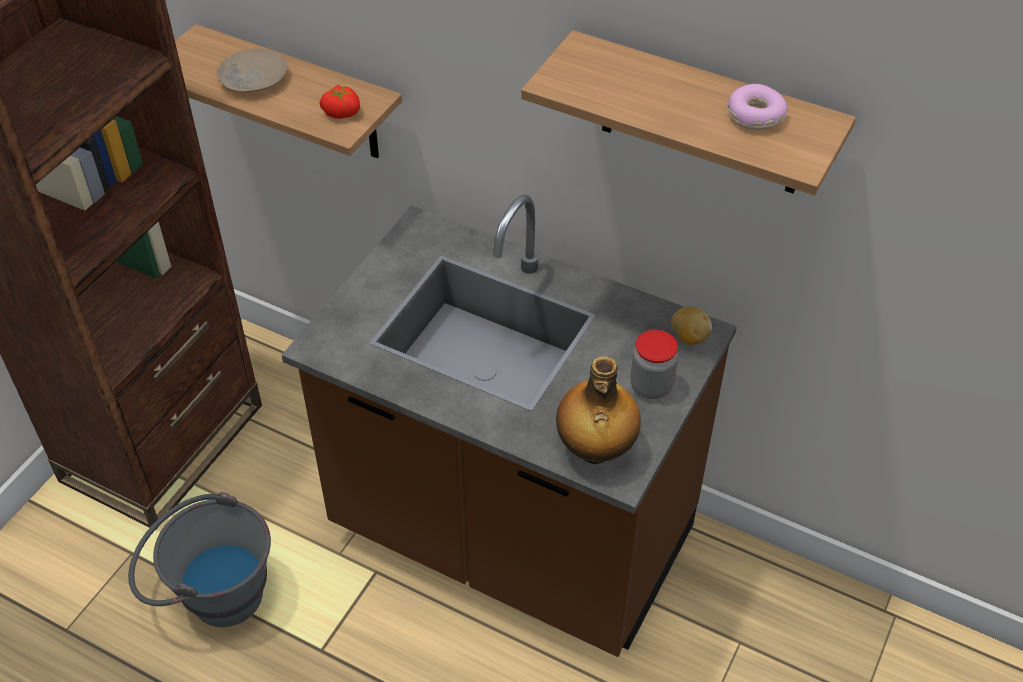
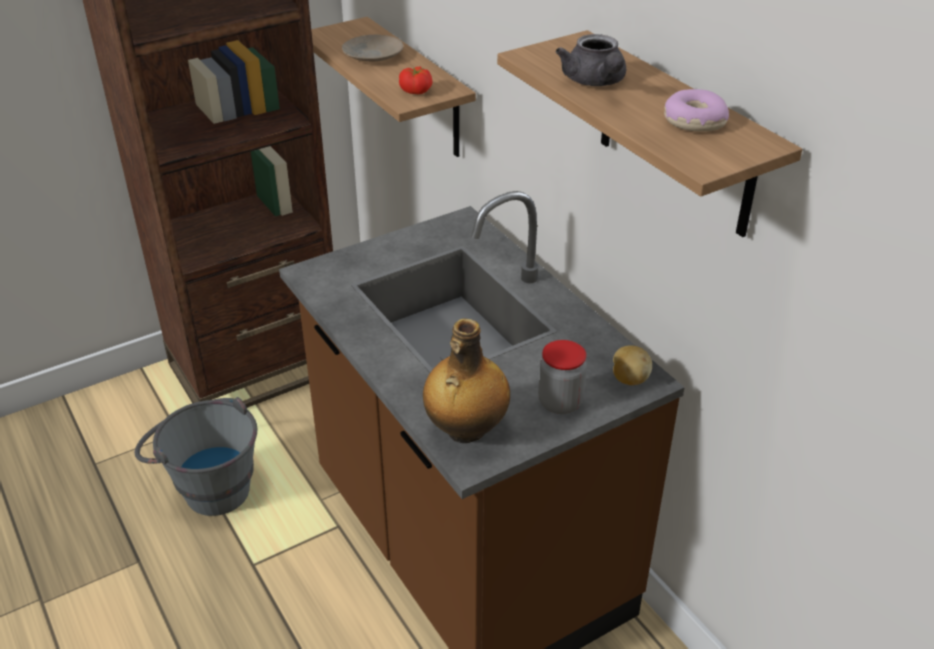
camera: 30 degrees right, 10 degrees down
none -> grey teapot [556,34,626,86]

